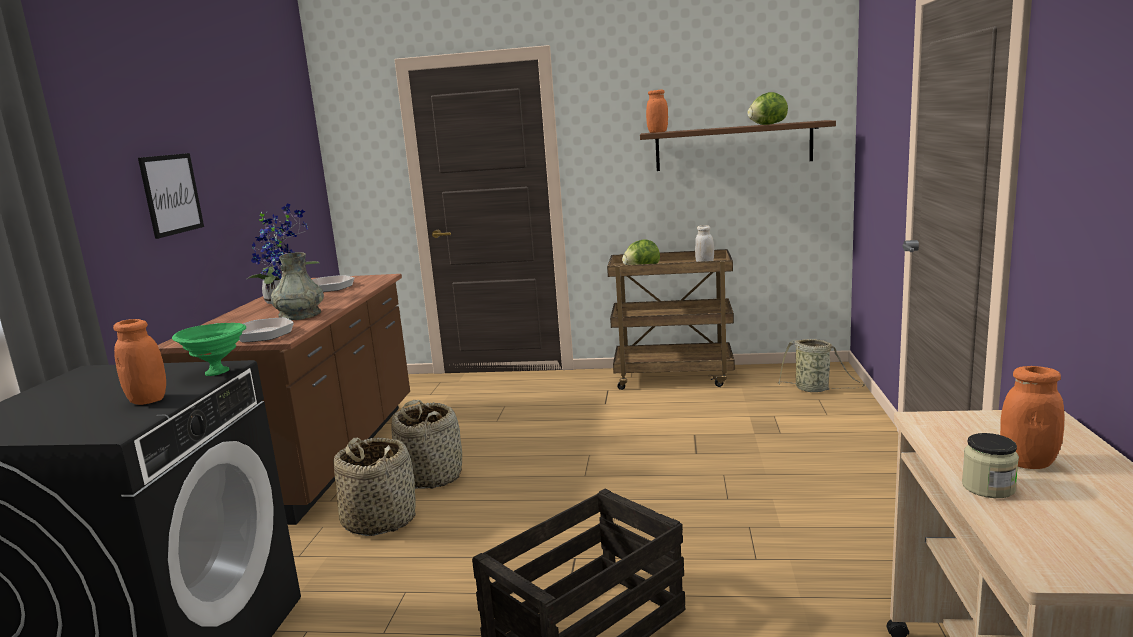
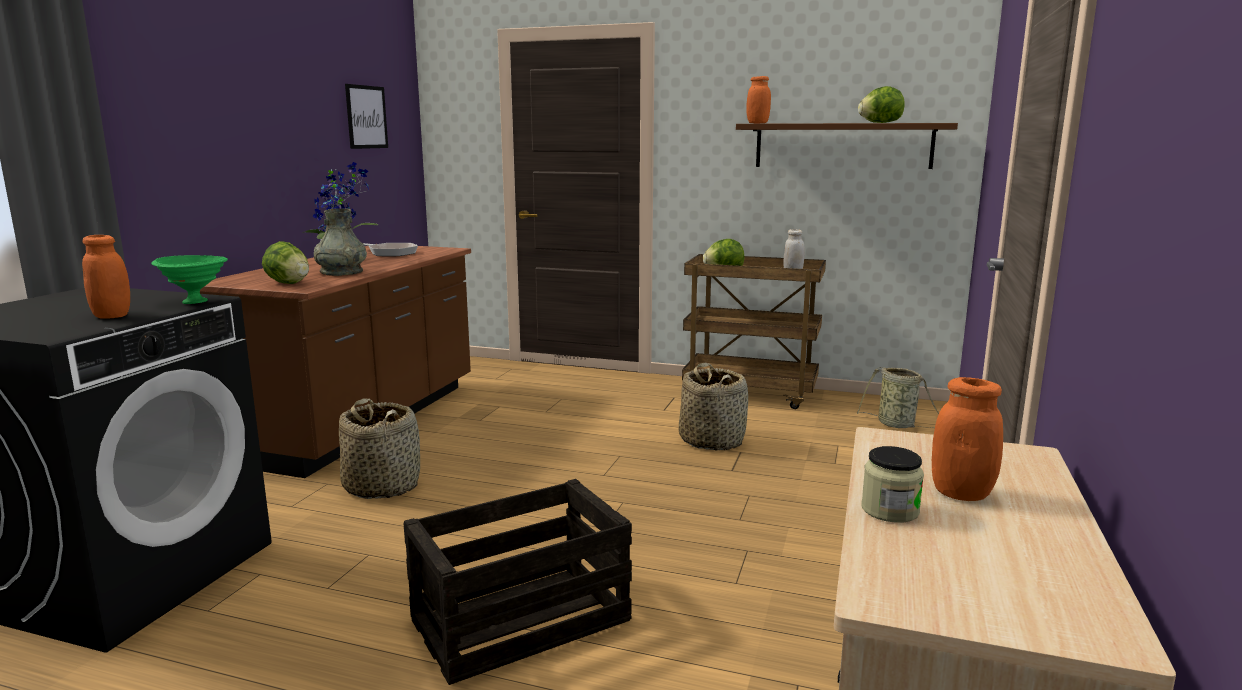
camera: 10 degrees right, 0 degrees up
picture [138,153,204,239] -> picture moved to [345,84,388,149]
frying pan [214,317,294,343] -> lettuce [262,241,309,284]
basket [391,400,462,489] -> basket moved to [679,362,748,451]

